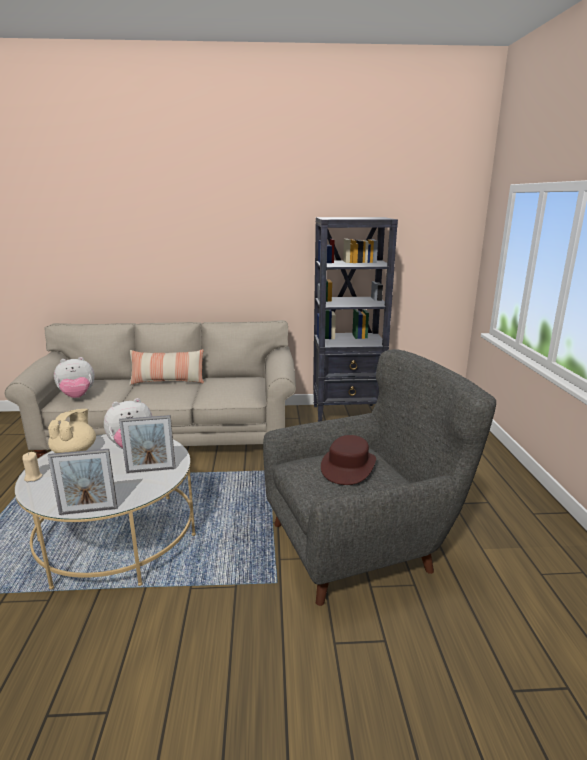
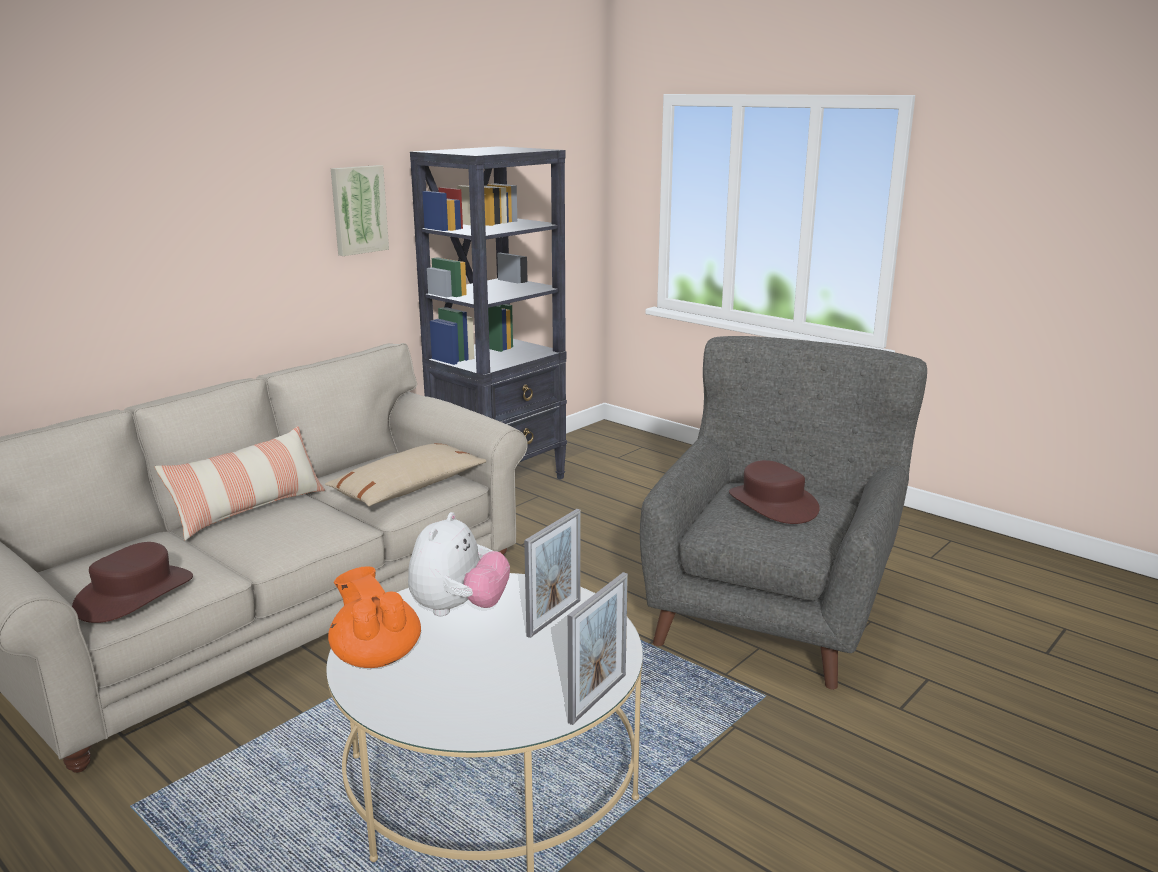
camera: 45 degrees left, 0 degrees up
beige candle [22,452,42,482] -> none
beige teapot [48,409,96,453] -> orange teapot [328,566,421,668]
plush toy [54,357,95,398] -> brown hat [72,542,193,623]
none -> beige pillow [325,443,486,506]
none -> picture [331,165,389,256]

